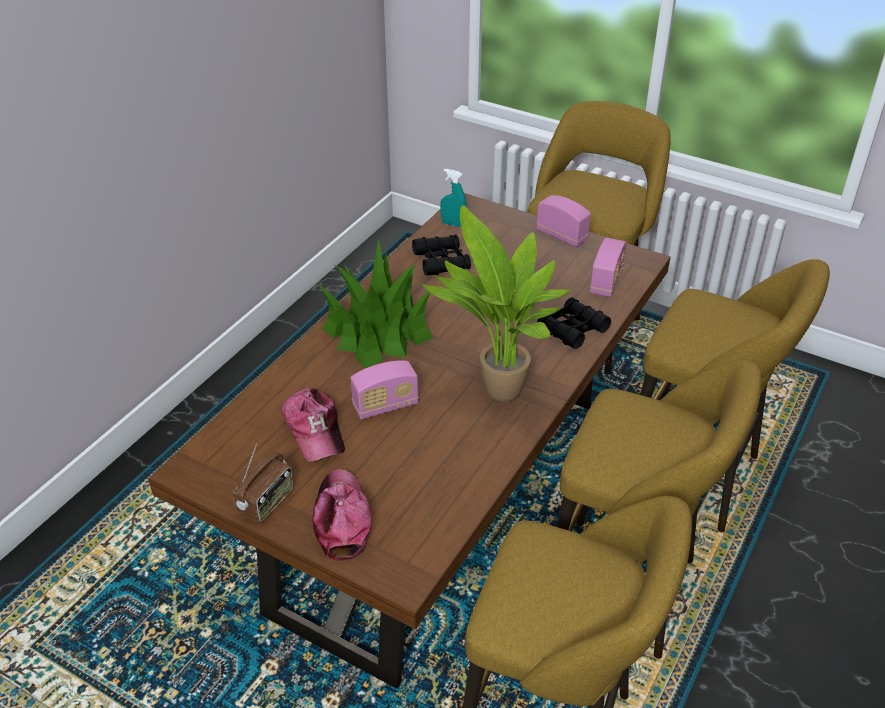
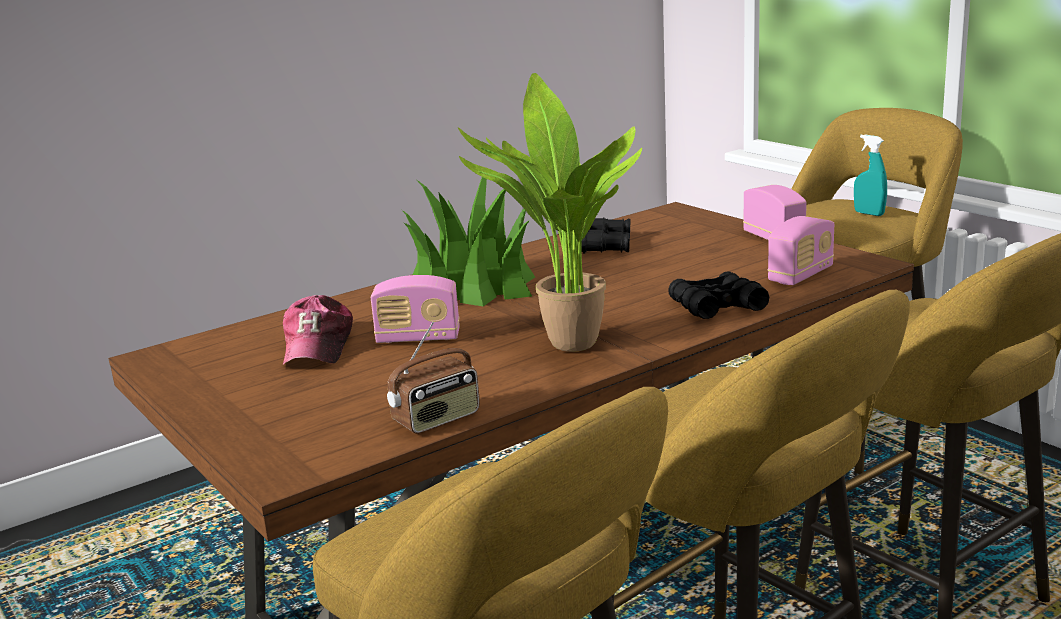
camera: 25 degrees right, 20 degrees down
radio [233,444,293,522] -> radio moved to [387,322,480,434]
cap [312,469,372,562] -> none
turquoise spray bottle [440,169,467,227] -> turquoise spray bottle moved to [854,134,887,216]

